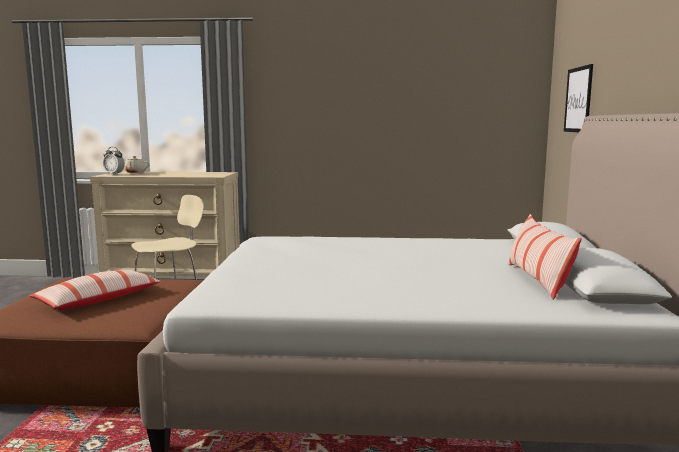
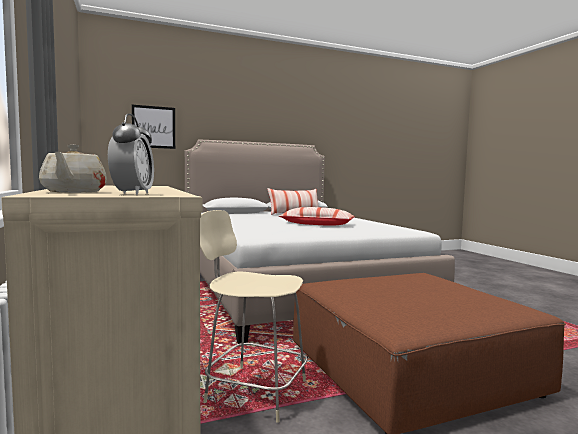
camera: 115 degrees left, 5 degrees down
pillow [29,270,161,310] -> pillow moved to [279,207,355,226]

